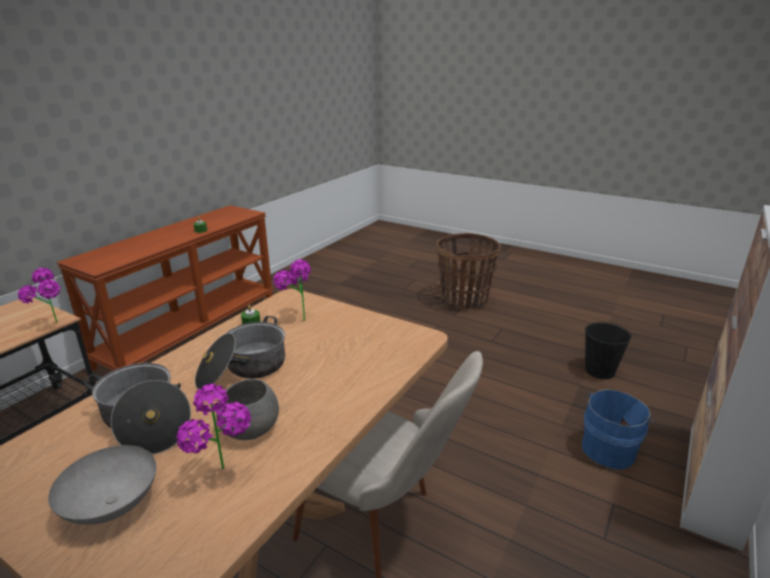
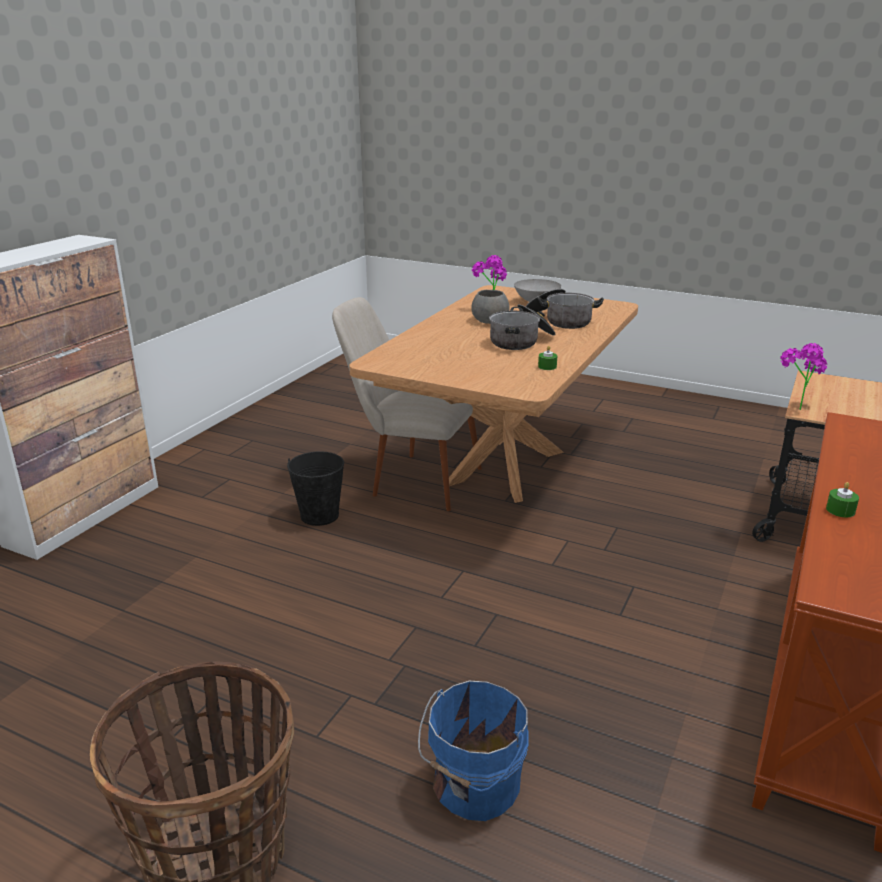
camera: 175 degrees right, 0 degrees up
potted plant [273,259,311,321] -> none
blue bucket [582,389,655,470] -> blue bucket moved to [418,681,529,821]
black bucket [585,322,632,379] -> black bucket moved to [287,451,344,526]

